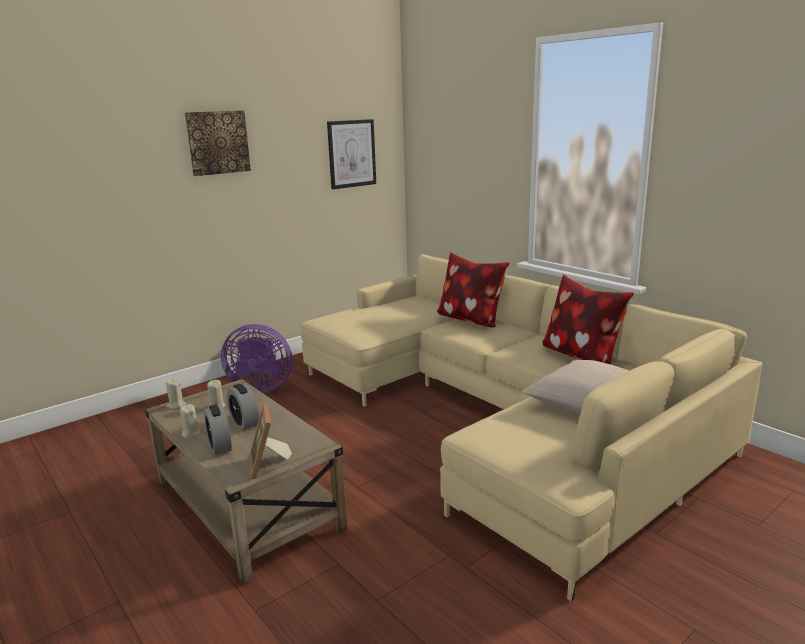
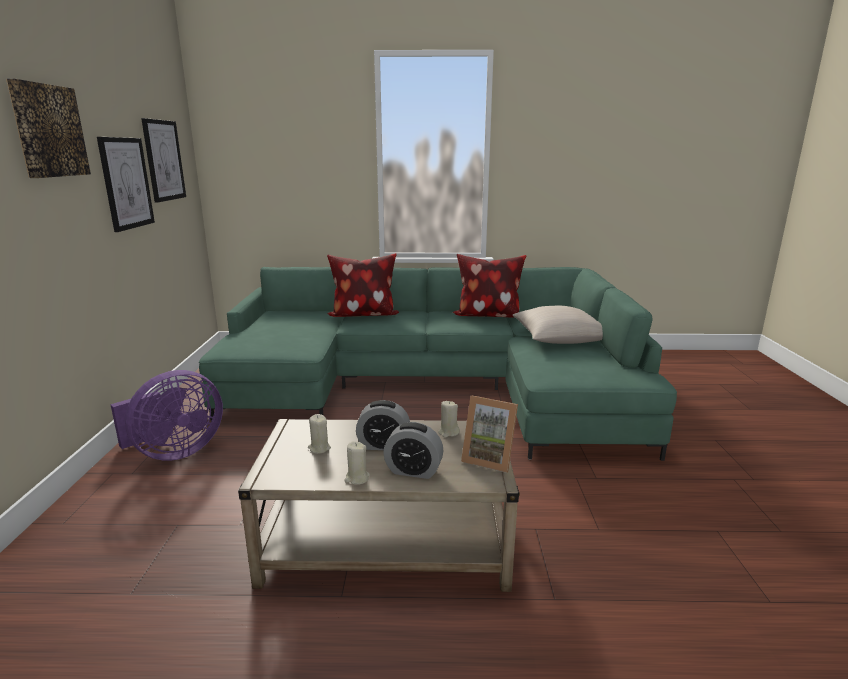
camera: 50 degrees left, 0 degrees up
beige candle [166,379,186,409] -> beige candle moved to [438,401,460,438]
beige sofa [301,254,762,601] -> green sofa [199,267,677,461]
none -> picture [97,137,155,232]

